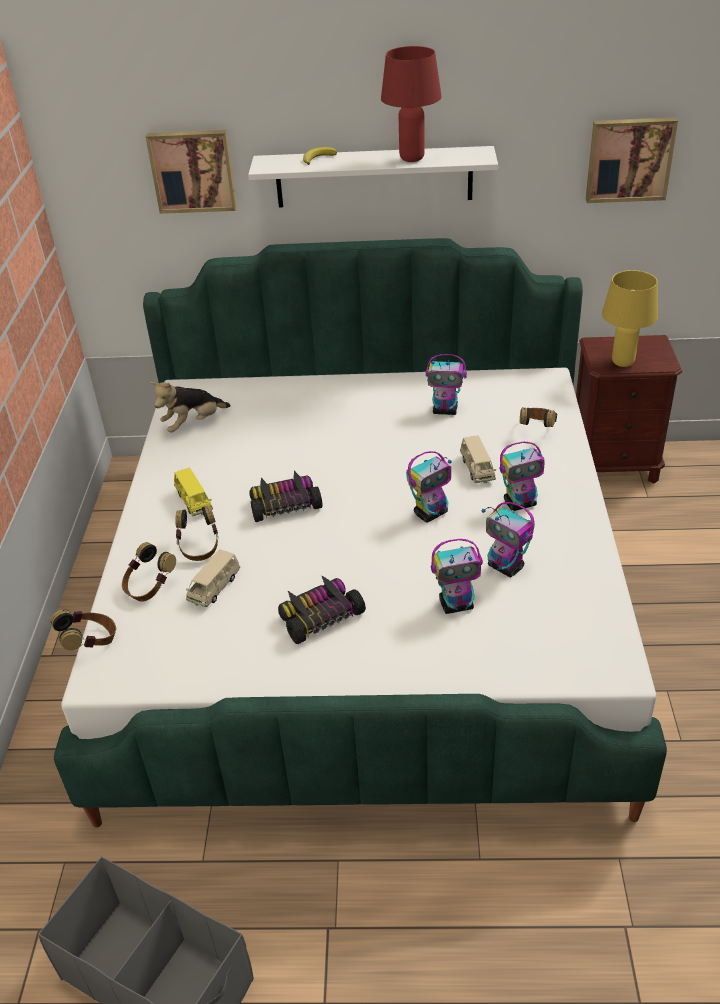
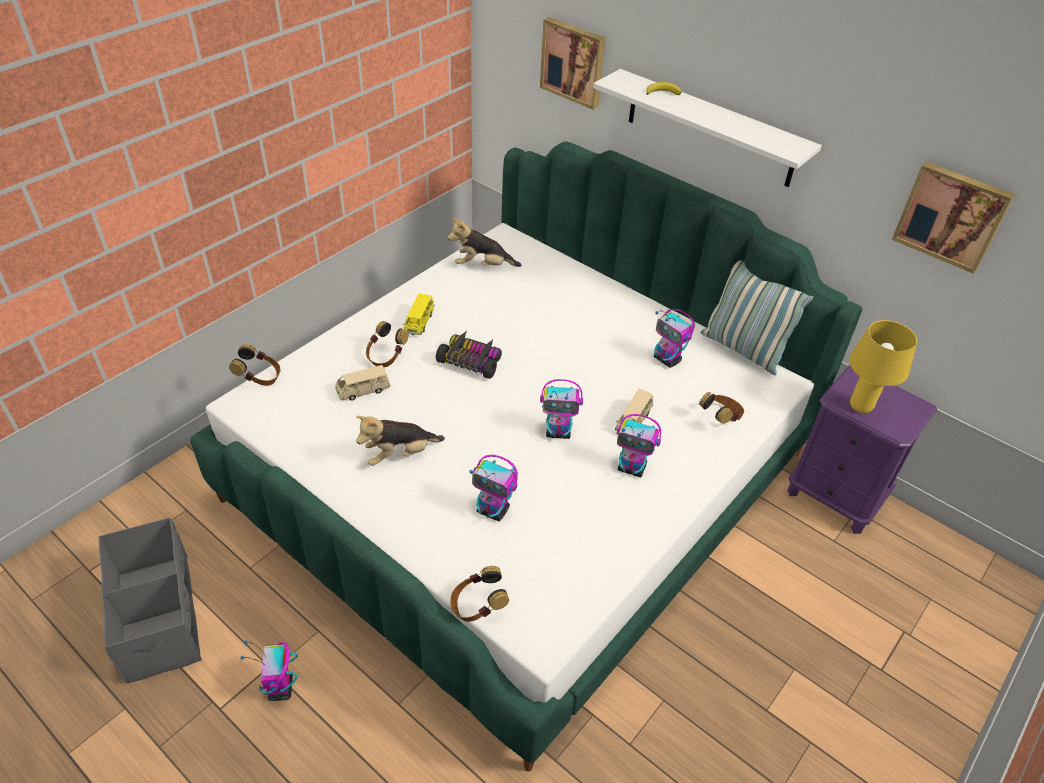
camera: 35 degrees right, 5 degrees up
headphones [122,542,176,601] -> headphones moved to [450,566,509,622]
toy car [278,575,366,644] -> plush toy [356,416,445,466]
red table lamp [381,46,442,162] -> none
toy robot [481,502,535,577] -> toy robot moved to [241,641,298,701]
brown nightstand [576,335,682,484] -> purple nightstand [787,365,937,534]
none -> pillow [701,260,814,375]

